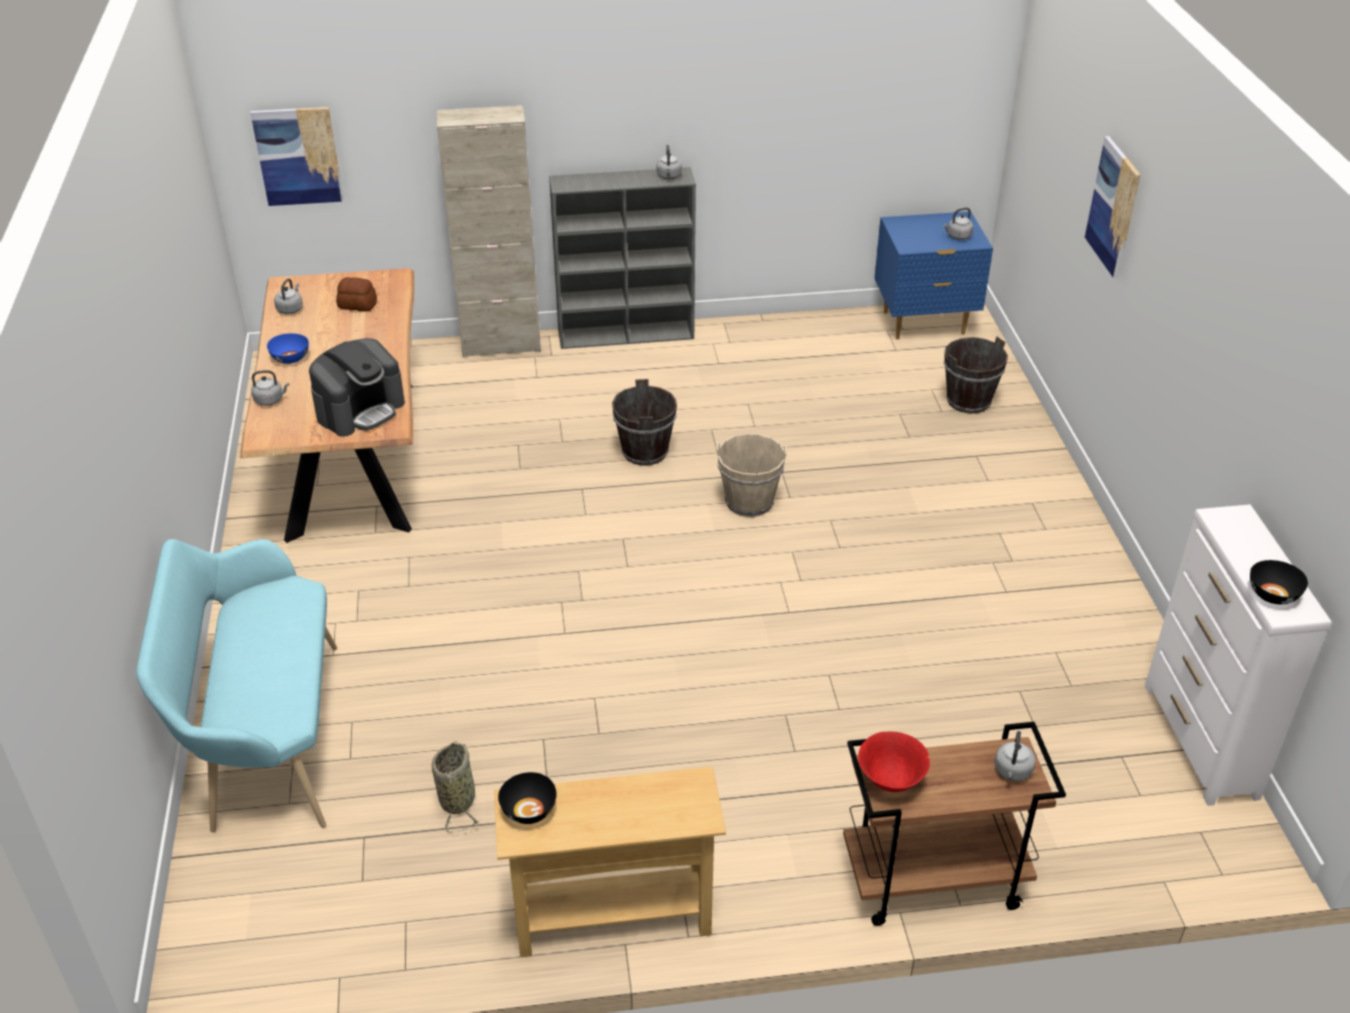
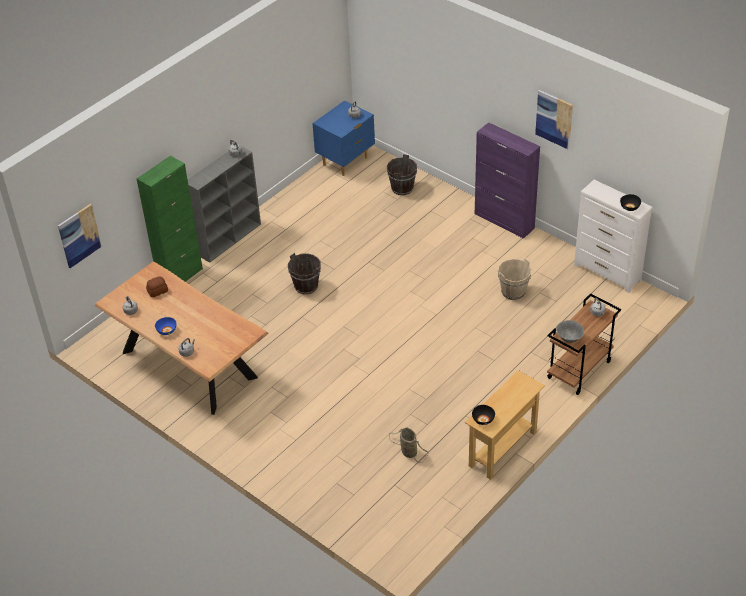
camera: 40 degrees left, 5 degrees up
turquoise bench [136,539,337,832] -> none
coffee machine [309,338,405,437] -> none
beige cabinet [437,105,541,357] -> green cabinet [136,156,203,282]
beige bucket [716,434,787,517] -> beige bucket moved to [498,258,532,300]
red bowl [858,731,930,792] -> grey bowl [556,320,584,343]
picture [1085,136,1141,279] -> picture moved to [535,90,573,149]
none -> purple cabinet [475,122,540,239]

